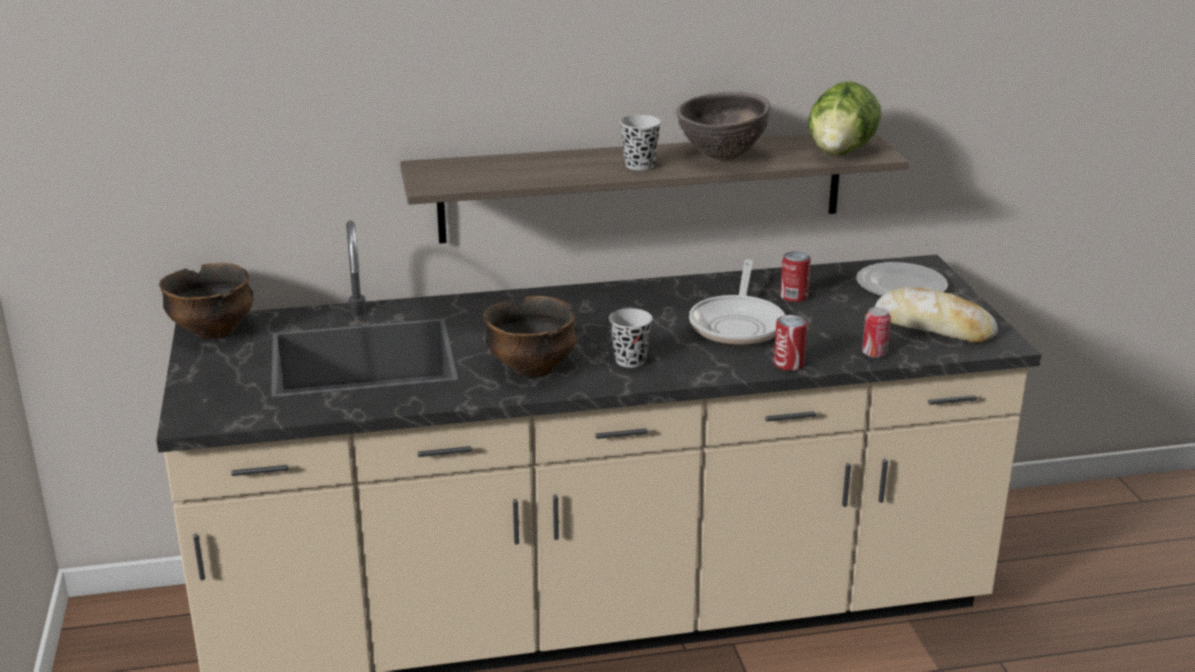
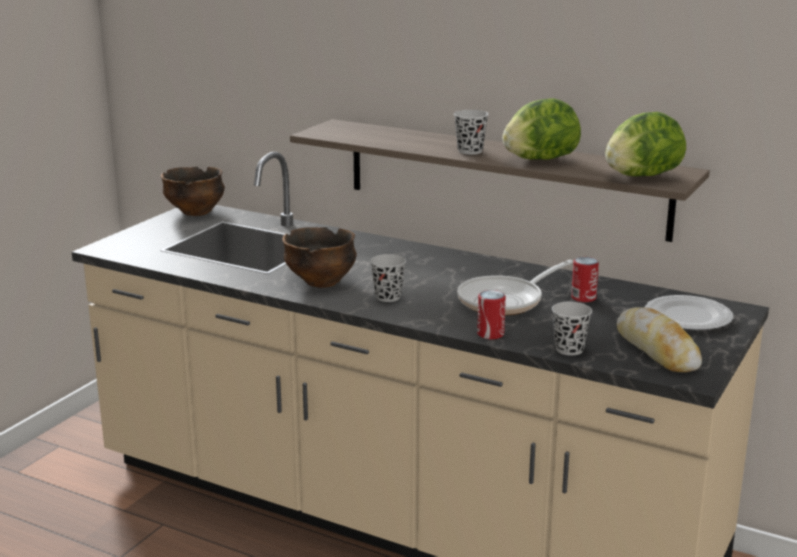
camera: 40 degrees right, 5 degrees down
brown bowl [676,91,771,160] -> lettuce [502,98,581,160]
can [862,307,891,358] -> black cup [552,302,592,356]

